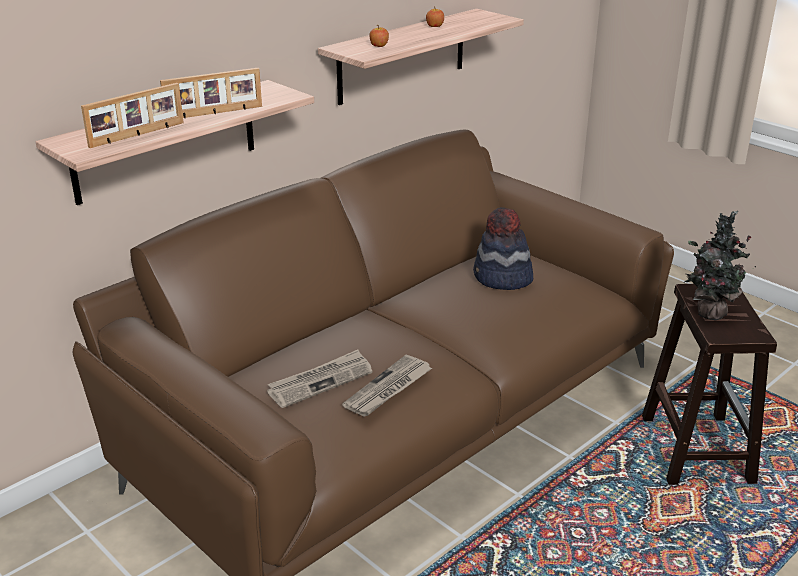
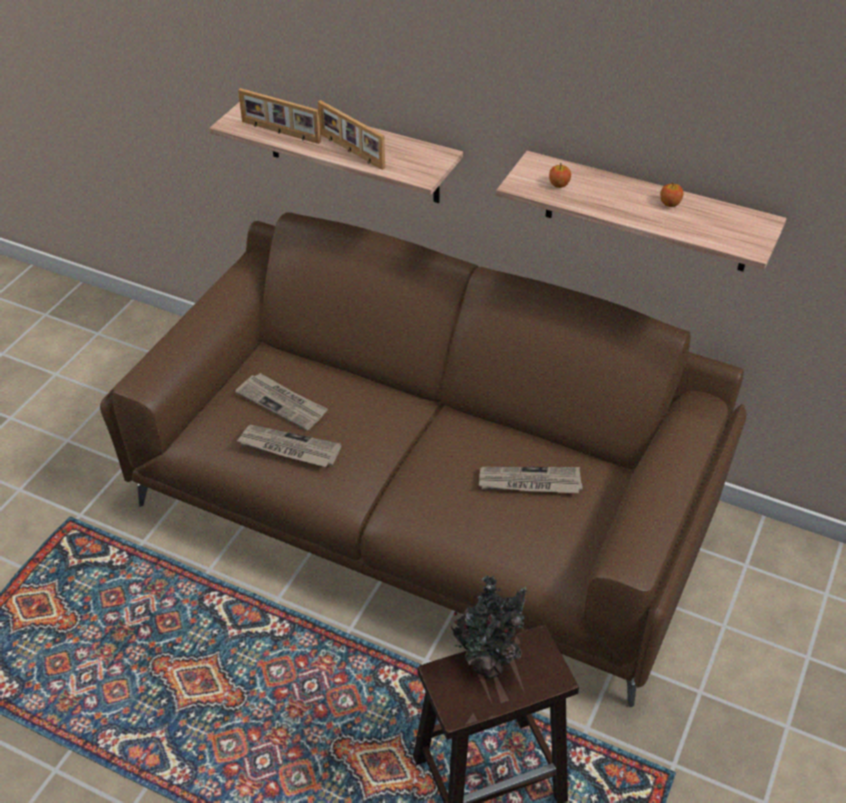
camera: 70 degrees right, 15 degrees up
hat [473,207,533,290] -> newspaper [479,467,583,493]

